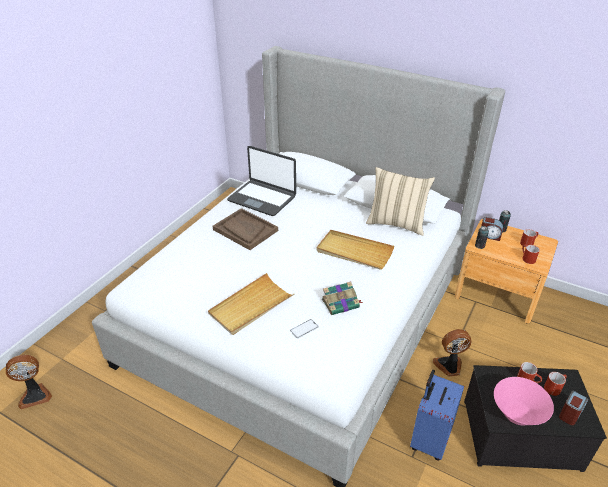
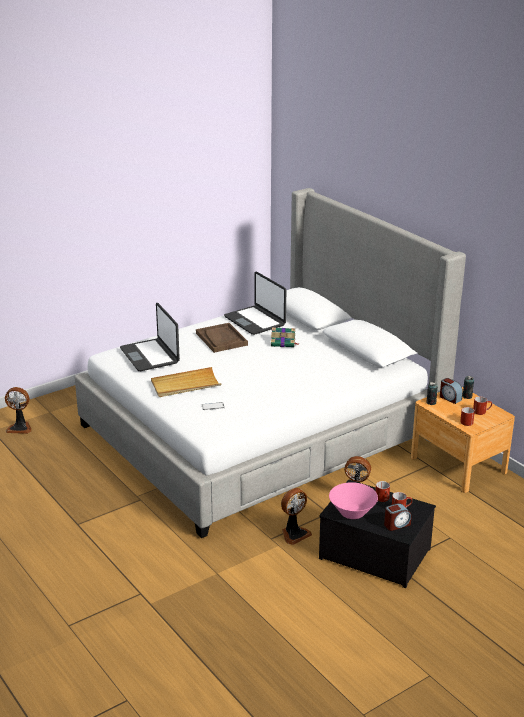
camera: 25 degrees right, 10 degrees down
beige tray [317,230,394,270] -> none
book [322,281,363,315] -> book moved to [271,327,298,347]
beige pillow [366,167,435,236] -> none
blue suitcase [410,370,464,461] -> fan [281,488,312,545]
none -> laptop [120,303,180,371]

